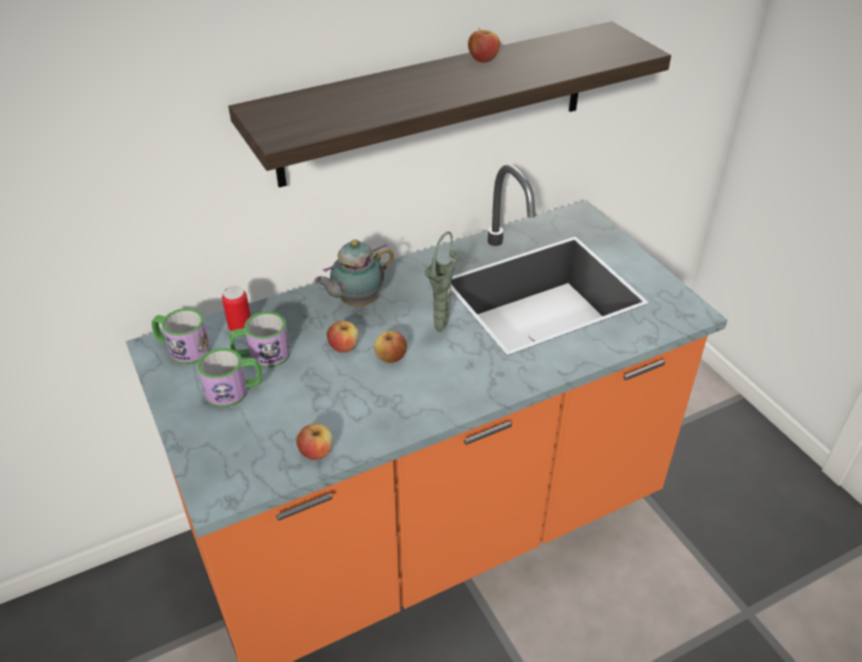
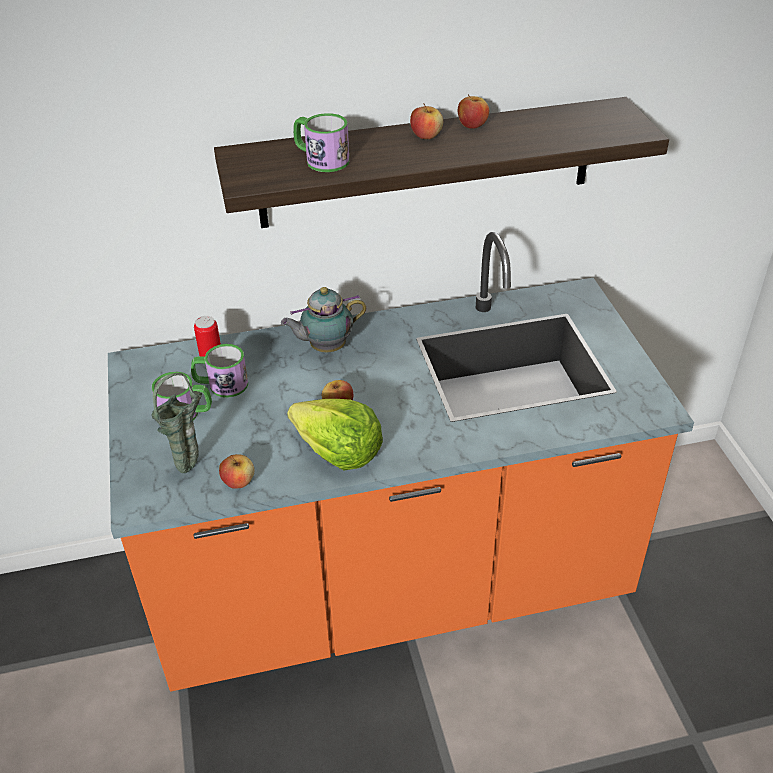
camera: 15 degrees right, 0 degrees up
mug [152,308,211,365] -> mug moved to [293,113,349,172]
apple [327,321,359,352] -> apple moved to [410,103,443,139]
green vase [424,231,458,332] -> green vase moved to [152,373,202,473]
none -> lettuce [287,399,383,471]

